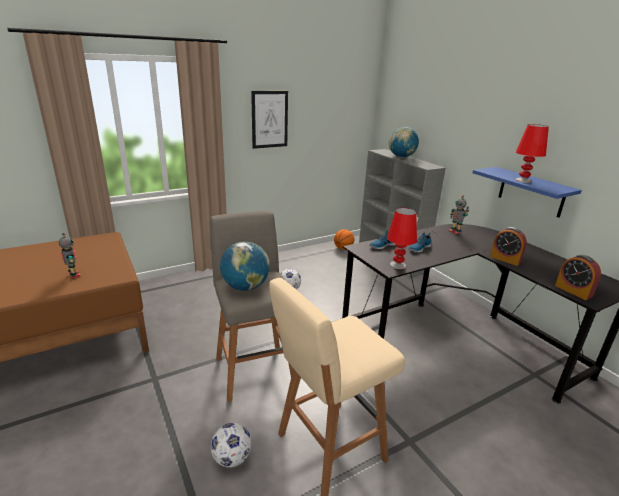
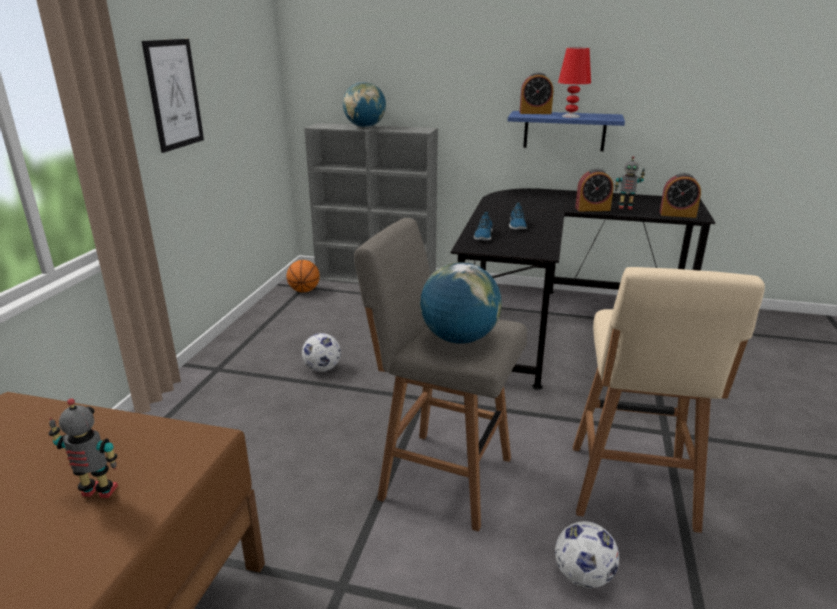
camera: 45 degrees left, 0 degrees up
red table lamp [387,208,417,269] -> none
toy robot [449,196,469,234] -> toy robot moved to [615,156,645,209]
none -> alarm clock [520,72,553,114]

